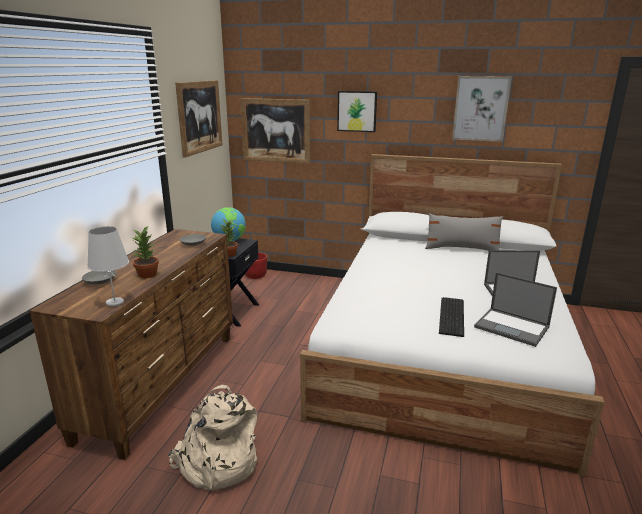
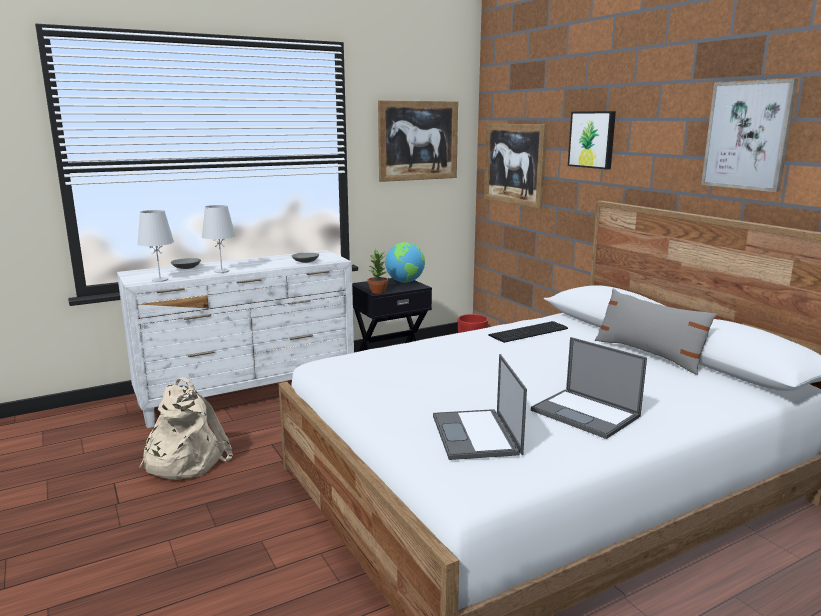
camera: 45 degrees right, 5 degrees down
brown dresser [30,229,233,460] -> white dresser [117,250,354,428]
potted plant [132,225,159,278] -> white table lamp [202,205,236,273]
keyboard [439,297,464,337] -> keyboard moved to [488,321,568,343]

